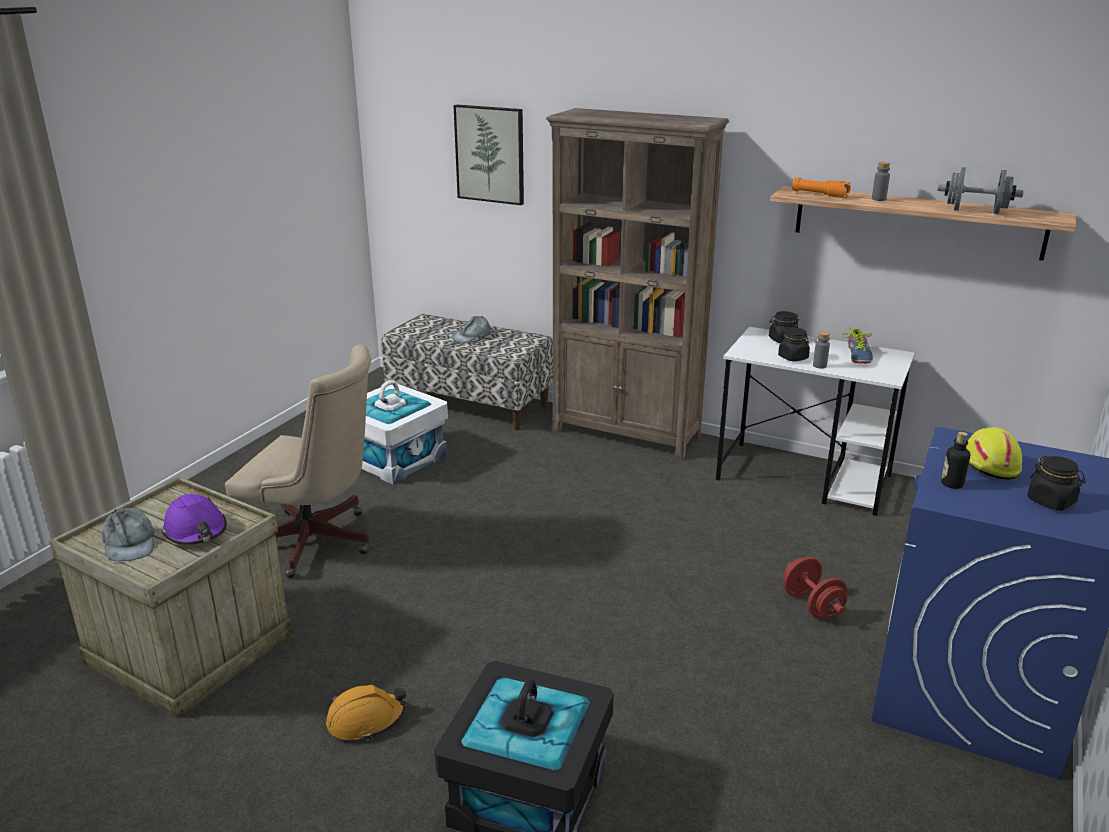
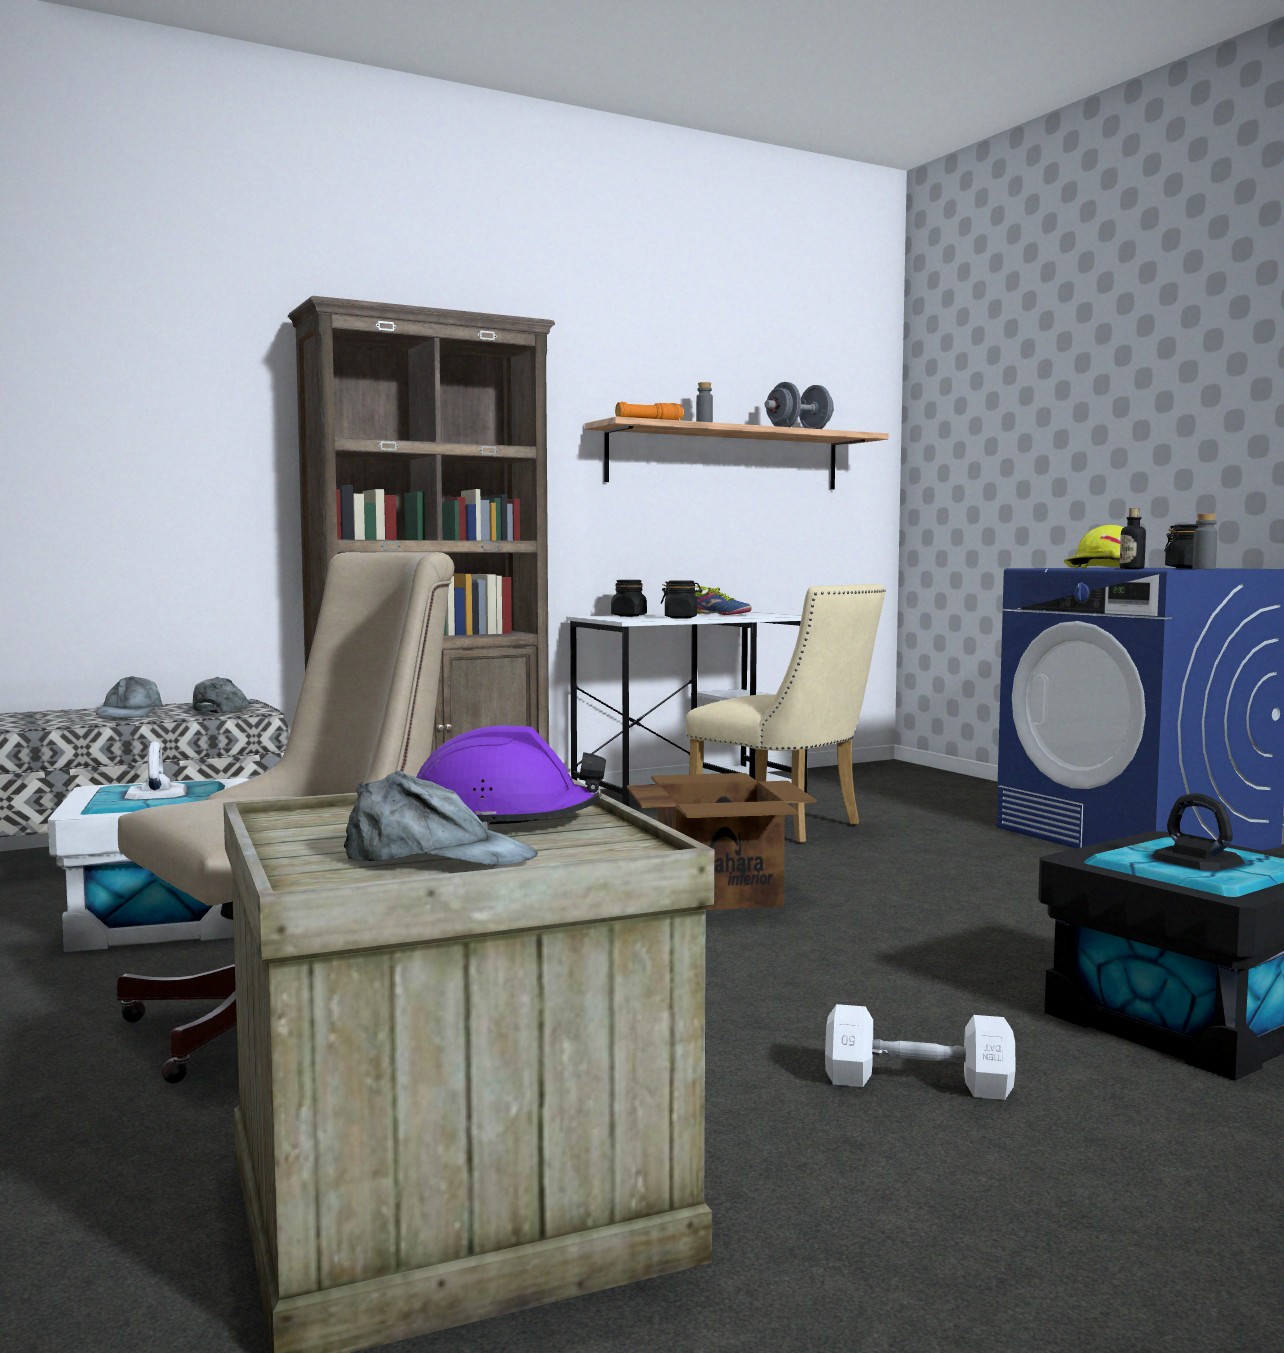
camera: 55 degrees left, 20 degrees down
orange hard hat [326,685,406,741] -> white dumbbell [825,1004,1016,1100]
picture [453,105,524,205] -> none
red dumbbell [783,557,847,619] -> none
grey bottle [813,331,830,369] -> grey bottle moved to [1193,513,1217,569]
none -> grey cap [193,677,261,713]
none -> cardboard box [627,773,816,910]
none -> beige chair [686,584,885,844]

